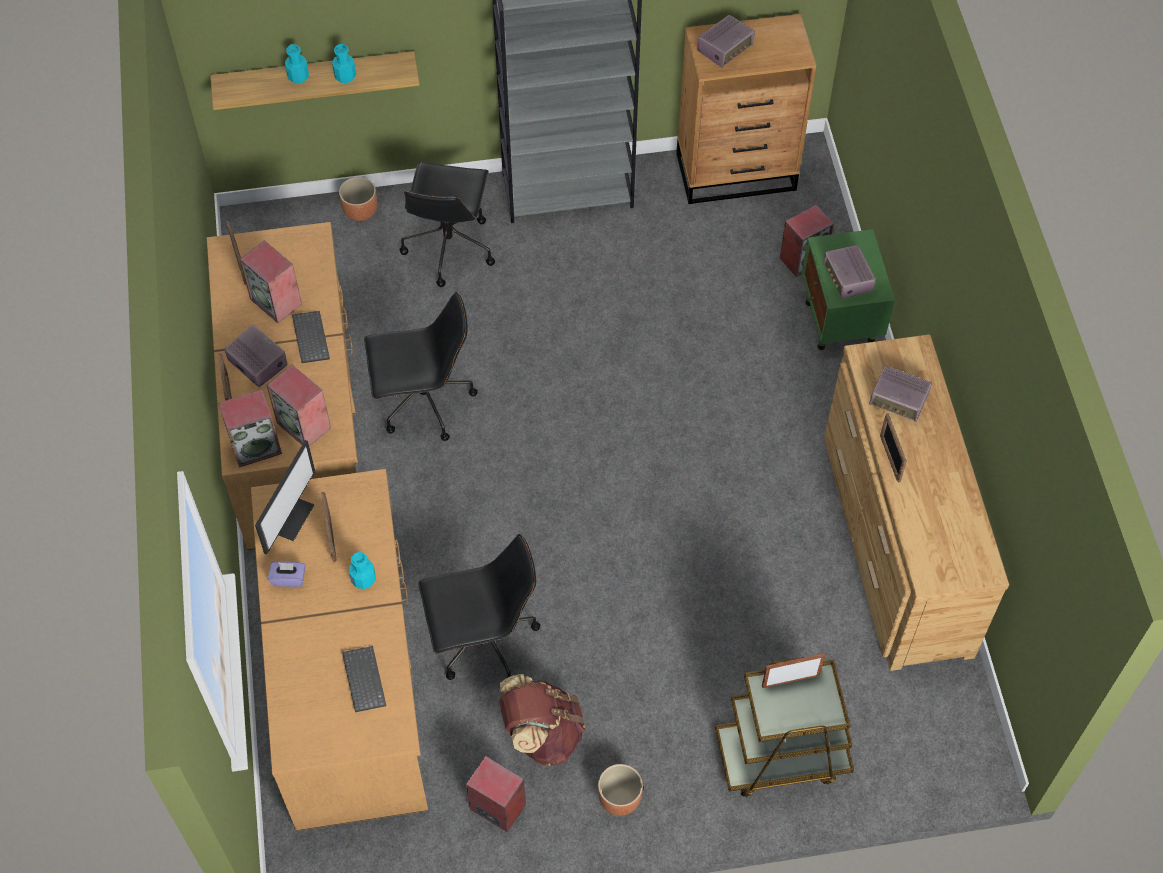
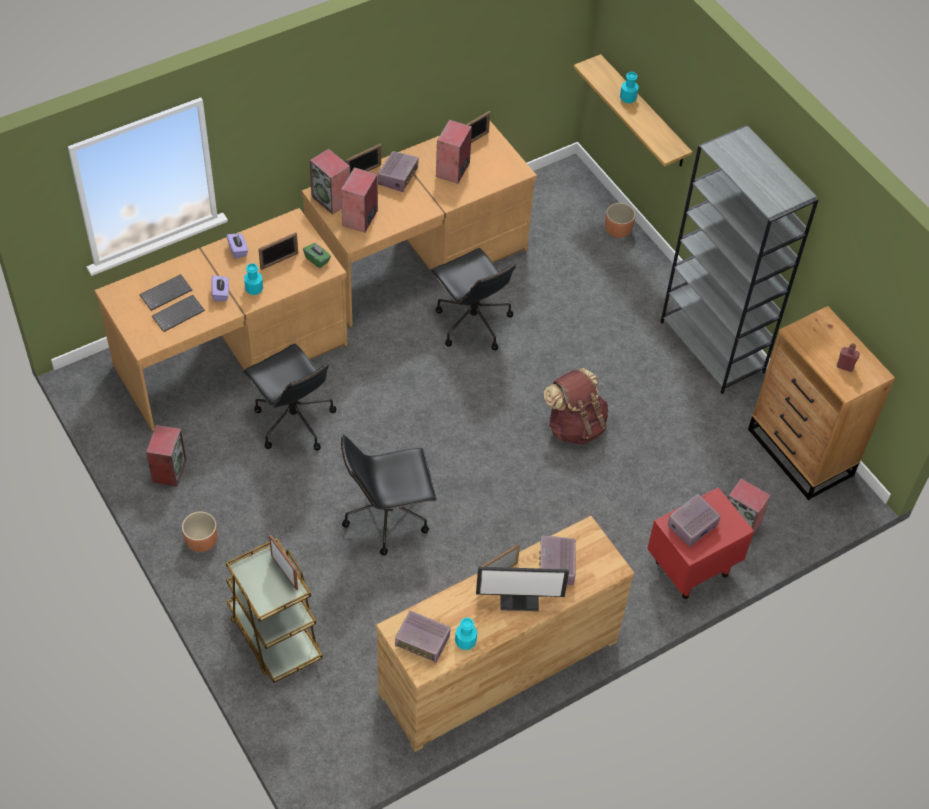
camera: 65 degrees right, 5 degrees down
monitor [255,440,315,555] -> monitor moved to [476,567,569,611]
keyboard [292,311,330,363] -> keyboard moved to [140,274,192,311]
turquoise bottle [332,44,356,83] -> turquoise bottle moved to [455,618,477,650]
black office chair [399,162,495,287] -> black office chair moved to [341,435,437,556]
brown backpack [499,674,585,766] -> brown backpack moved to [544,367,608,445]
radio [697,15,755,68] -> radio moved to [395,611,451,663]
green nightstand [802,229,895,350] -> red nightstand [647,488,754,599]
none -> purple tissue box [211,275,229,301]
none -> green tissue box [303,243,331,268]
none -> red bottle [837,343,860,372]

